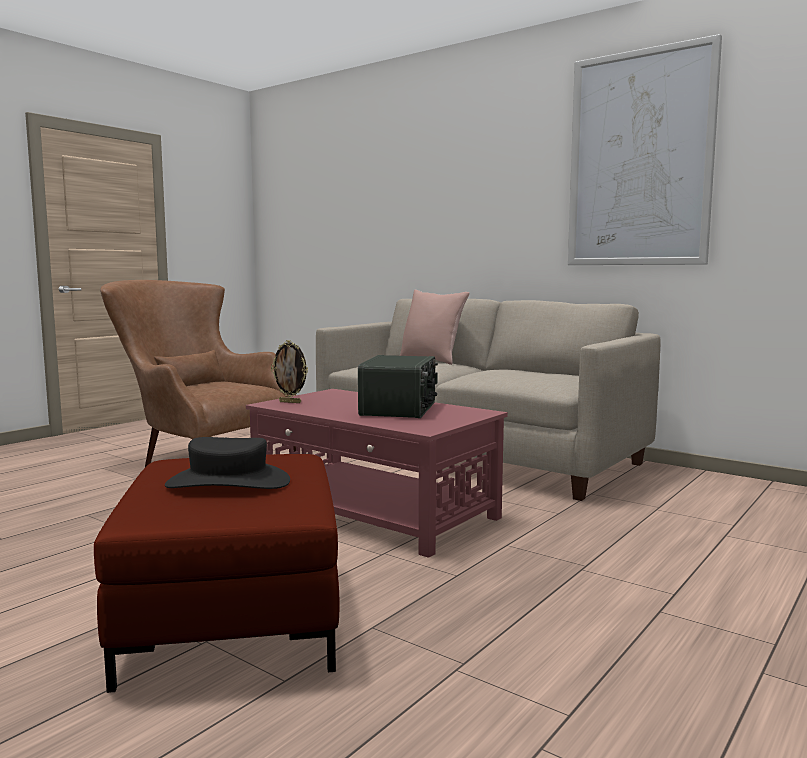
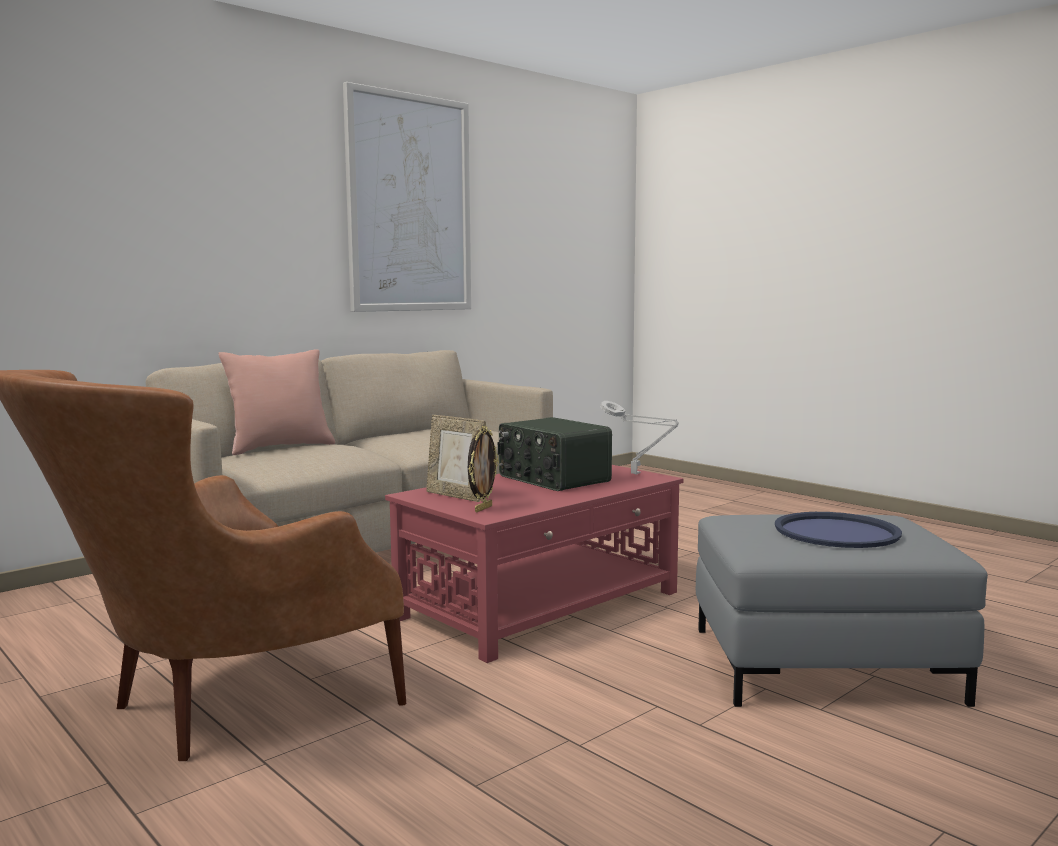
camera: 80 degrees left, 0 degrees up
red ottoman [94,454,339,693] -> grey ottoman [696,514,988,707]
black hat [165,437,290,489] -> blue tray [775,512,902,548]
radio [358,355,438,418] -> radio turned 150 degrees counterclockwise [498,417,612,491]
none -> picture frame [426,415,486,502]
none -> grey table lamp [600,401,679,475]

